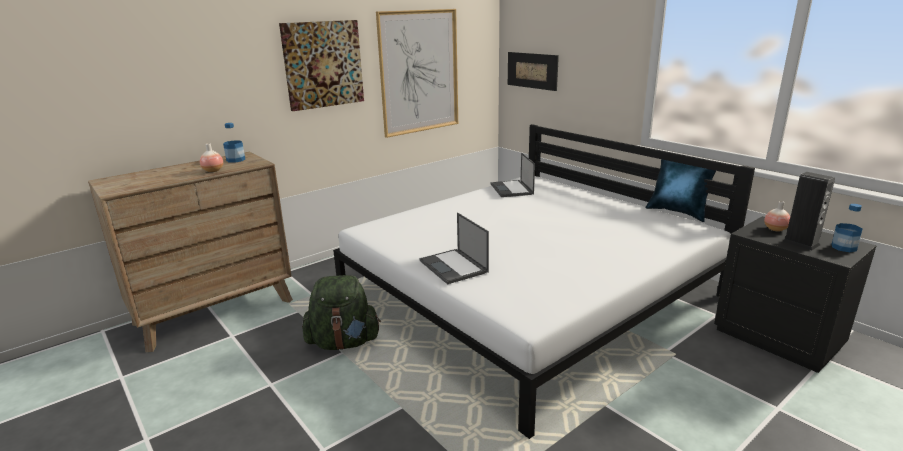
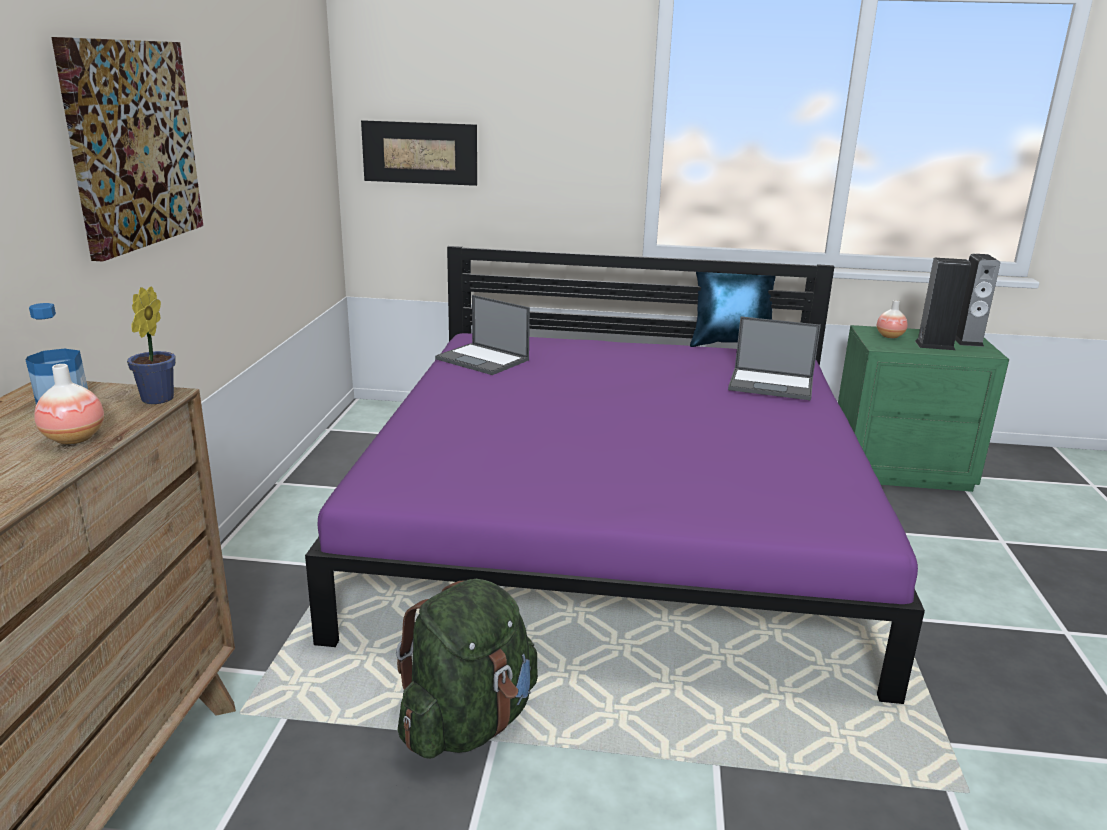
camera: 45 degrees left, 0 degrees up
white bed [333,124,755,439] -> purple bed [305,246,925,704]
picture [376,9,458,138] -> none
laptop [420,212,489,284] -> laptop moved to [728,317,821,400]
black nightstand [714,216,877,373] -> green nightstand [838,325,1009,492]
bottle [832,204,863,252] -> speaker [955,254,1000,347]
none -> potted plant [127,286,176,404]

